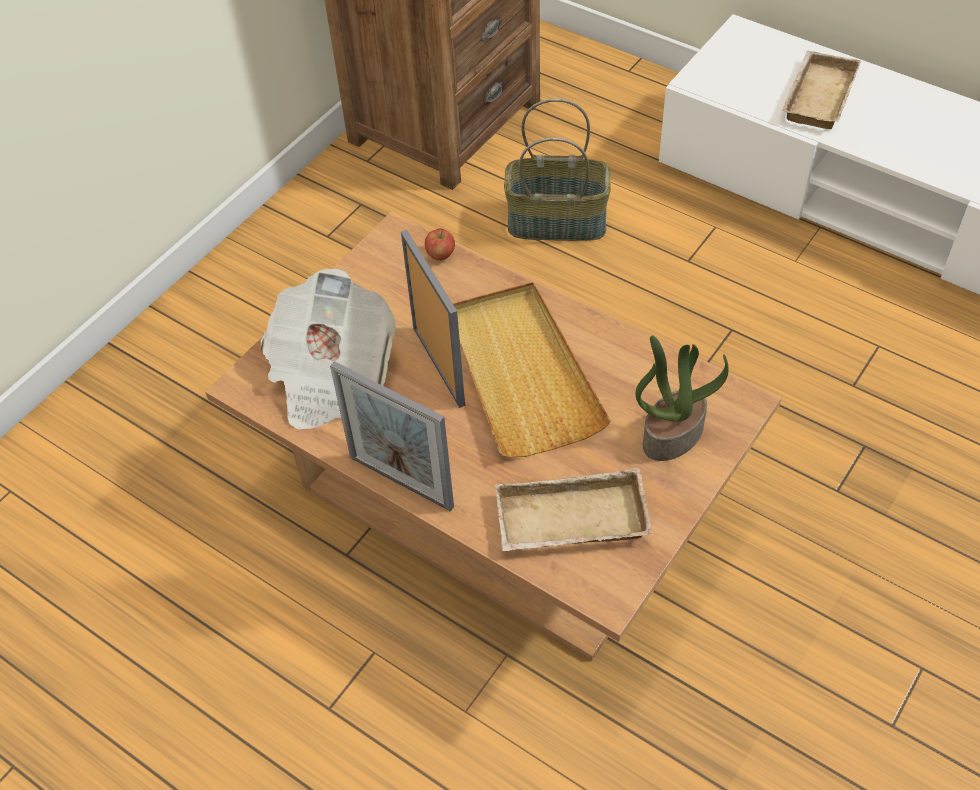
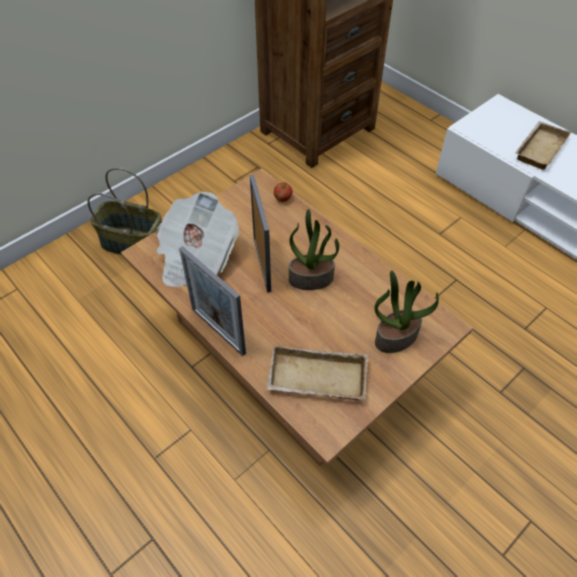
camera: 10 degrees right, 0 degrees up
beige tray [453,282,611,458] -> potted plant [289,209,339,290]
basket [504,99,611,241] -> basket moved to [87,168,162,255]

